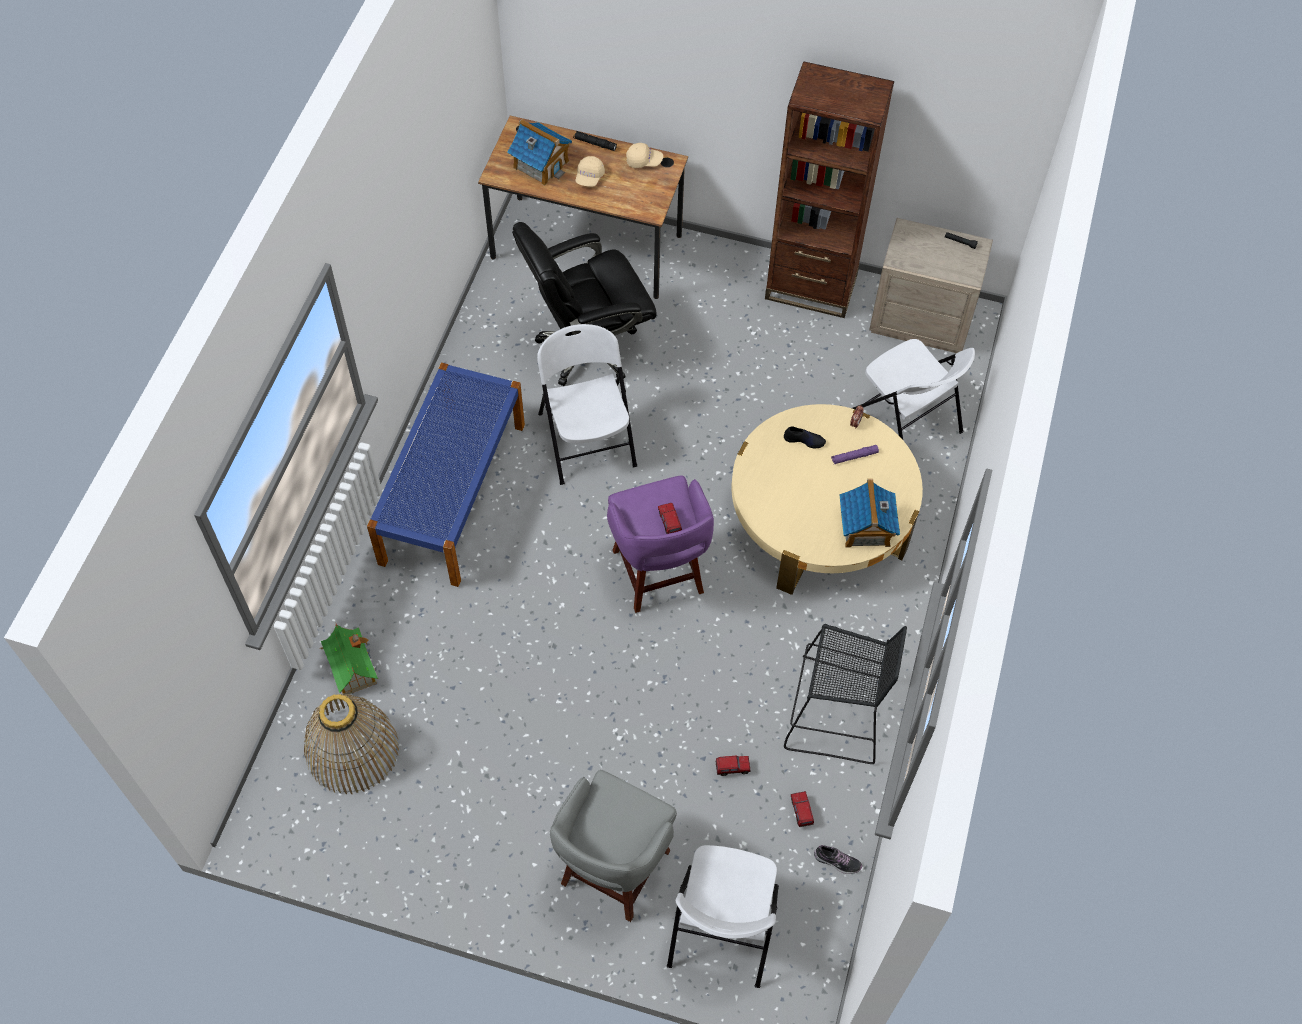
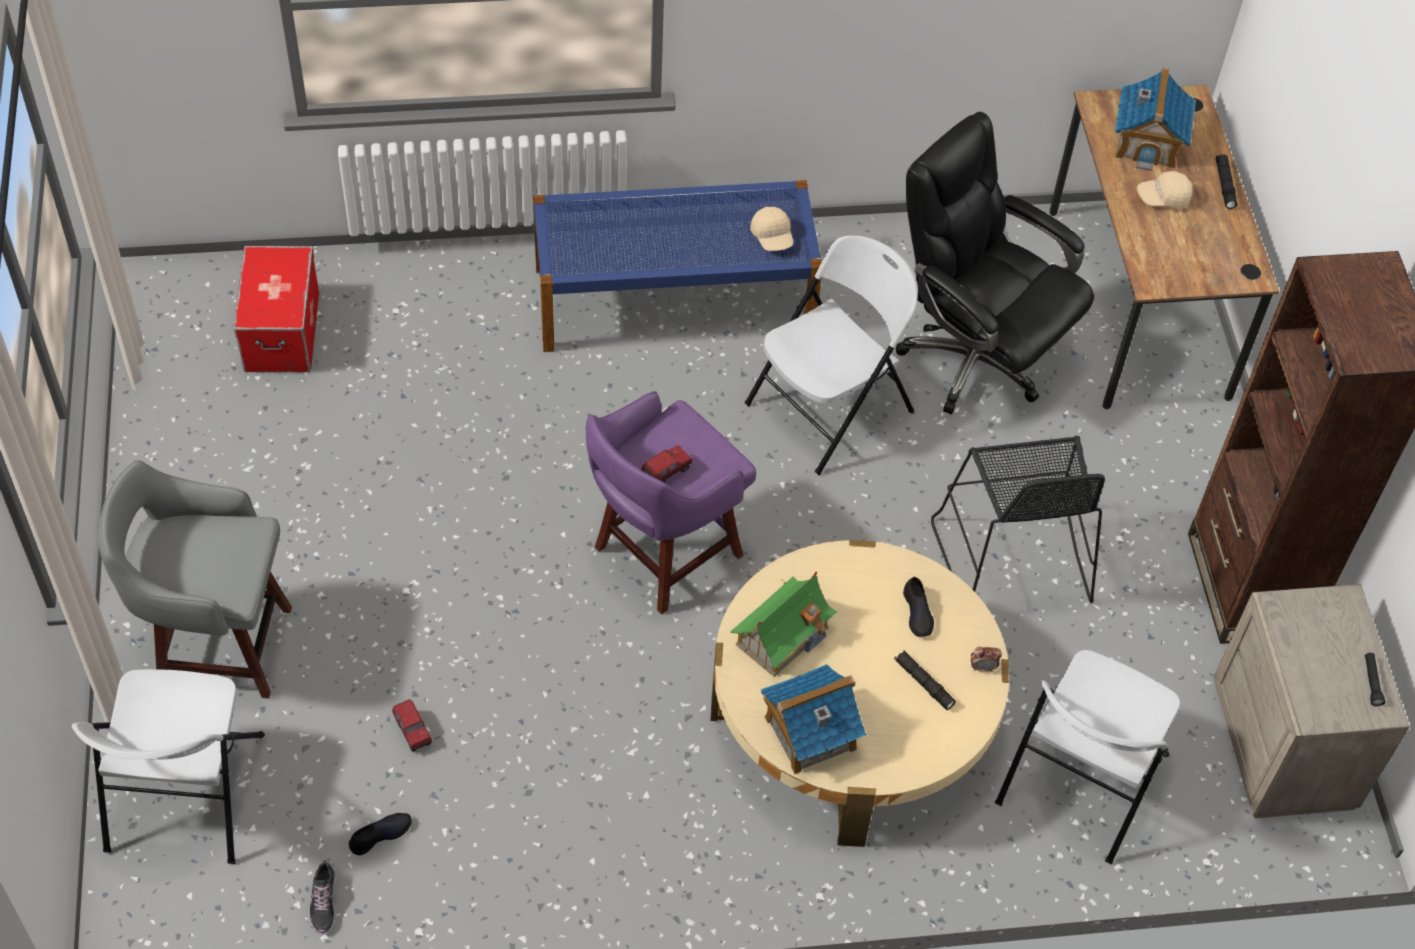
camera: 65 degrees right, 5 degrees down
basket [304,694,399,794] -> storage box [233,246,319,373]
toy house [319,624,378,695] -> toy house moved to [730,571,837,677]
beige cap [626,143,663,168] -> beige cap moved to [750,207,793,251]
white chair [667,845,779,988] -> white chair turned 75 degrees counterclockwise [72,669,265,864]
black stool [784,624,907,764] -> black stool moved to [931,436,1105,603]
toy truck [791,791,814,827] -> black shoe [349,813,412,855]
purple flashlight [831,445,879,464] -> black flashlight [894,650,956,710]

